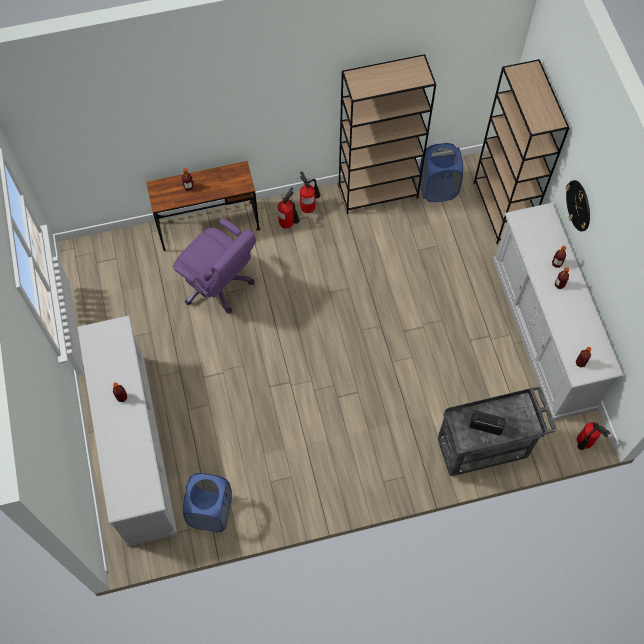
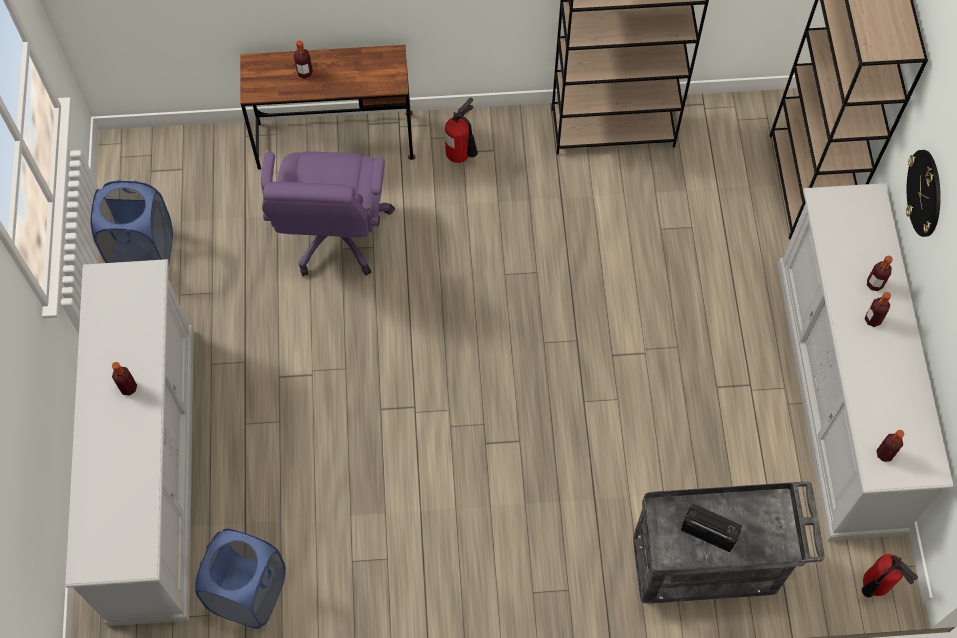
camera: 10 degrees right, 0 degrees up
purple office chair [173,218,256,314] -> purple office chair turned 45 degrees clockwise [261,152,395,276]
fire extinguisher [300,171,320,213] -> none
blue laundry basket [419,143,463,202] -> blue laundry basket moved to [91,180,173,266]

